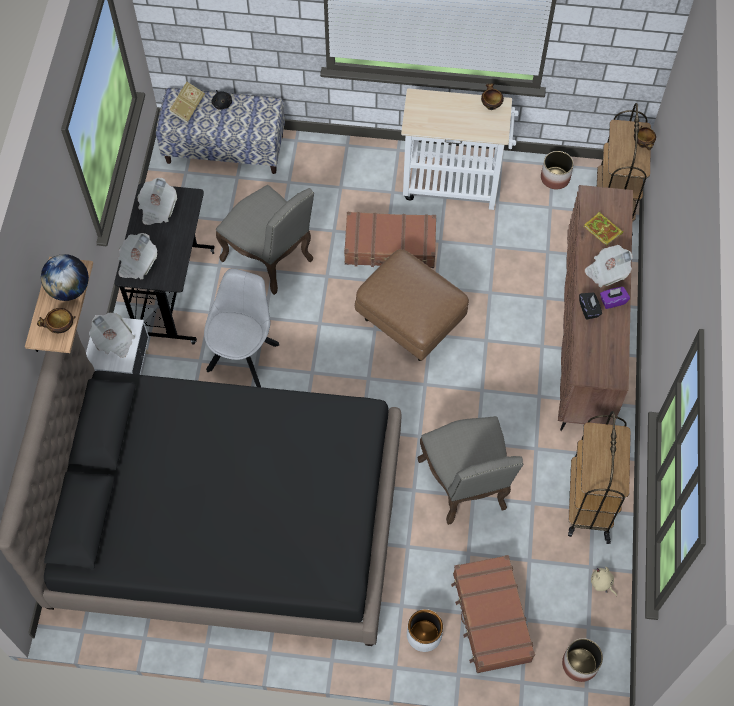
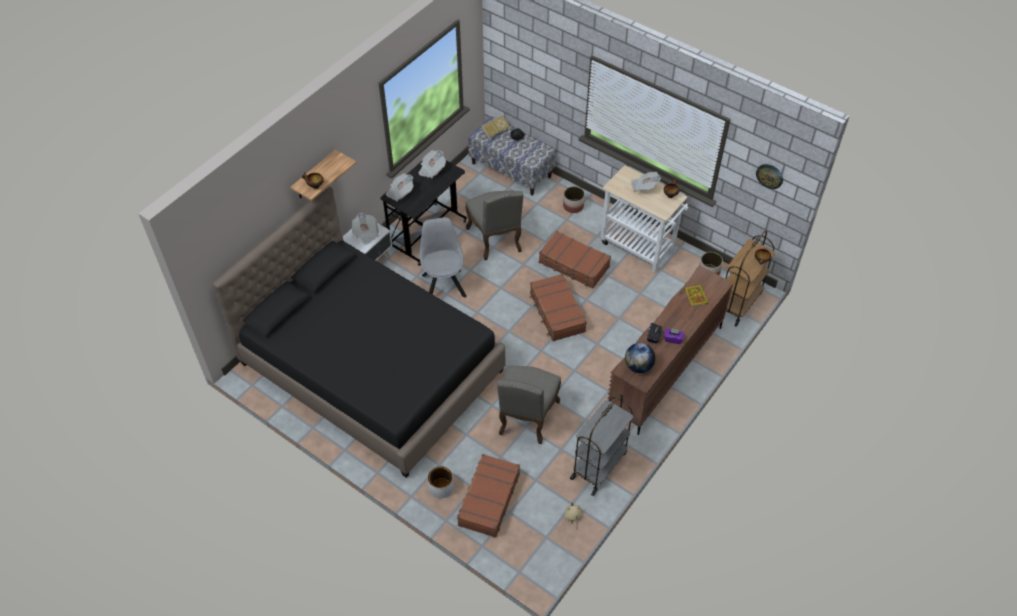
camera: 30 degrees right, 10 degrees down
globe [41,254,89,301] -> globe moved to [625,343,655,373]
grey chair [204,268,279,387] -> grey chair turned 60 degrees counterclockwise [419,217,467,298]
brown ottoman [355,249,469,361] -> brown suitcase [530,274,587,341]
planter [562,638,603,682] -> planter moved to [563,187,585,213]
brown cart [568,411,631,544] -> grey cart [570,394,633,496]
newspaper [585,245,633,287] -> newspaper moved to [631,172,660,192]
none -> wall clock [756,164,783,189]

